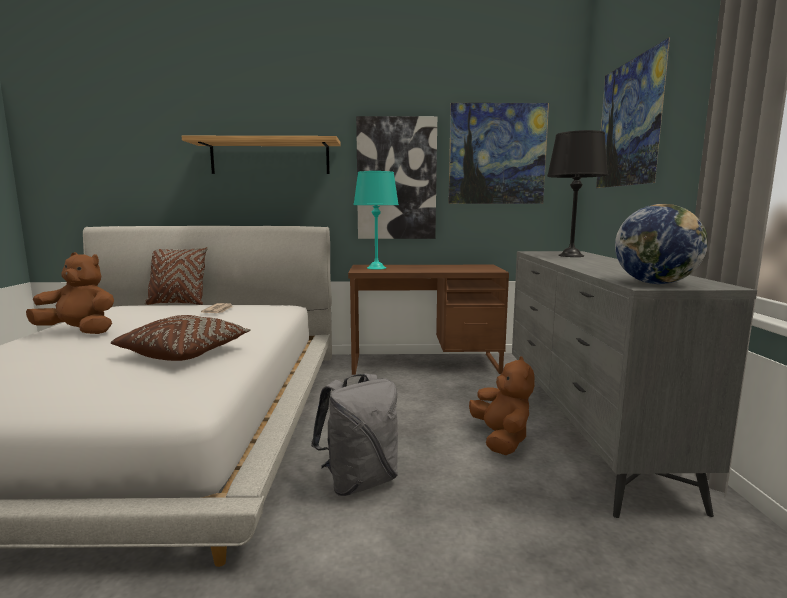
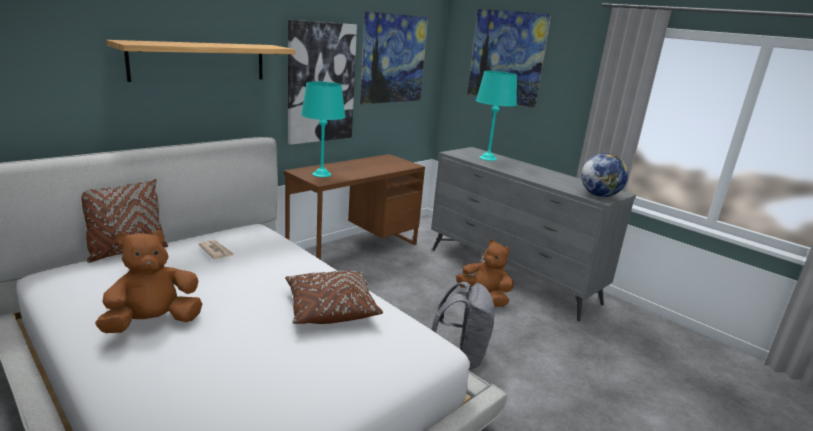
camera: 45 degrees left, 10 degrees up
black table lamp [547,130,608,257] -> turquoise table lamp [476,71,517,161]

